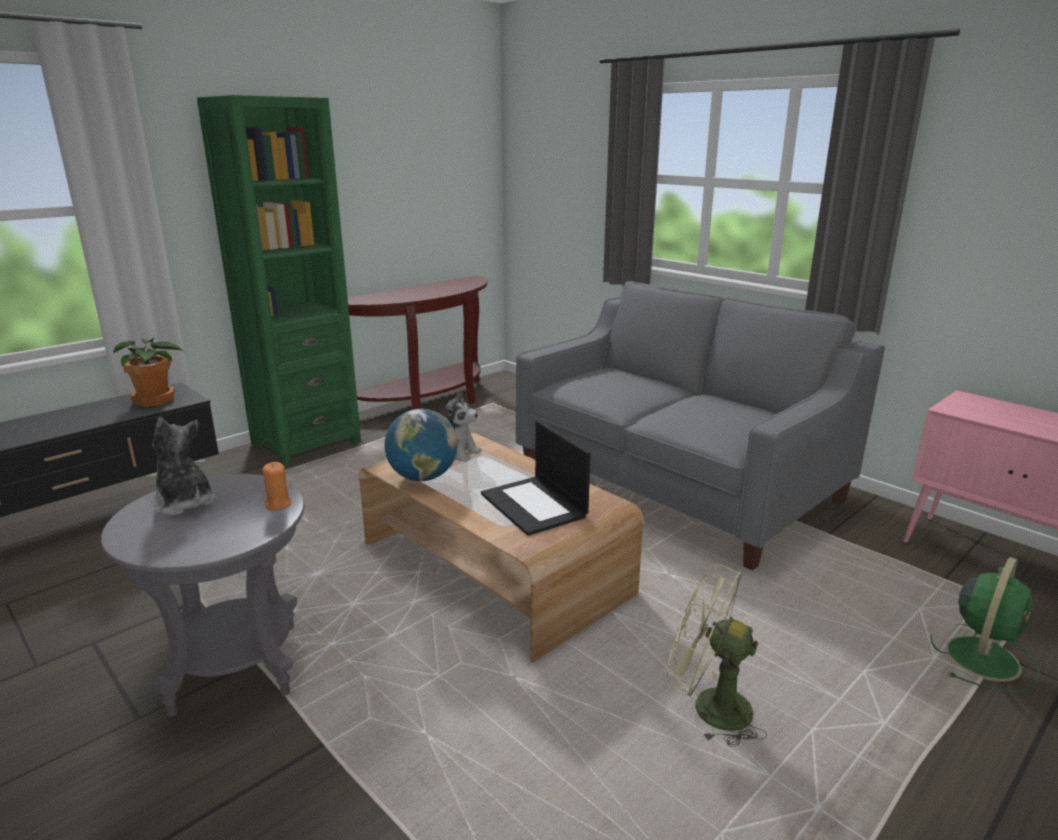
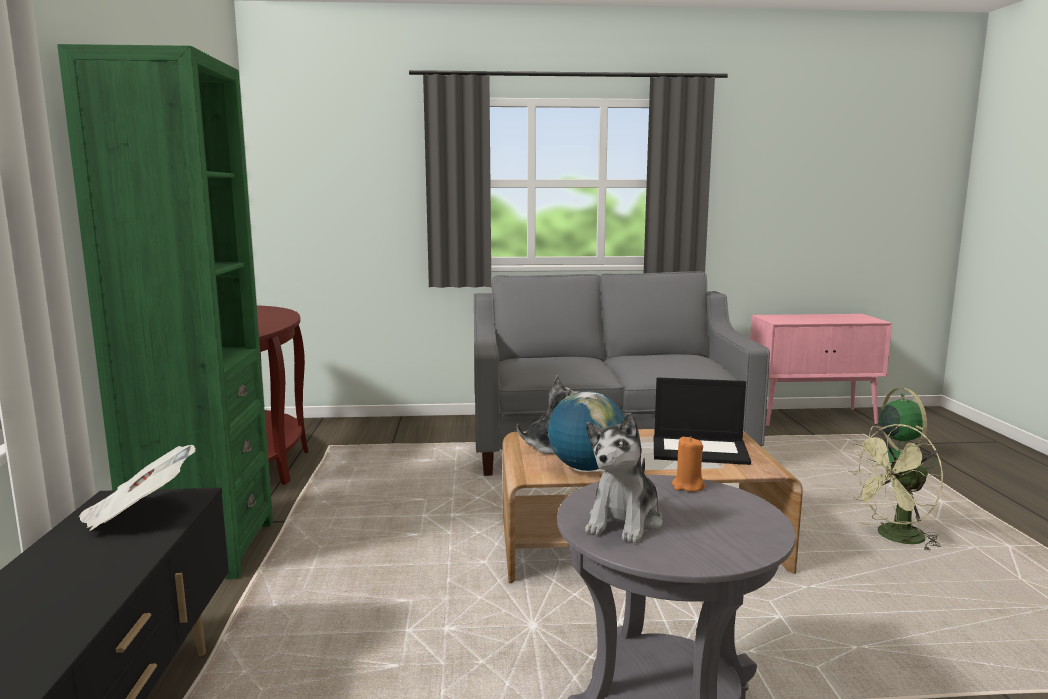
camera: 50 degrees left, 10 degrees down
potted plant [113,338,184,407] -> newspaper [79,445,195,531]
plush toy [152,417,216,515] -> plush toy turned 60 degrees counterclockwise [585,413,662,543]

